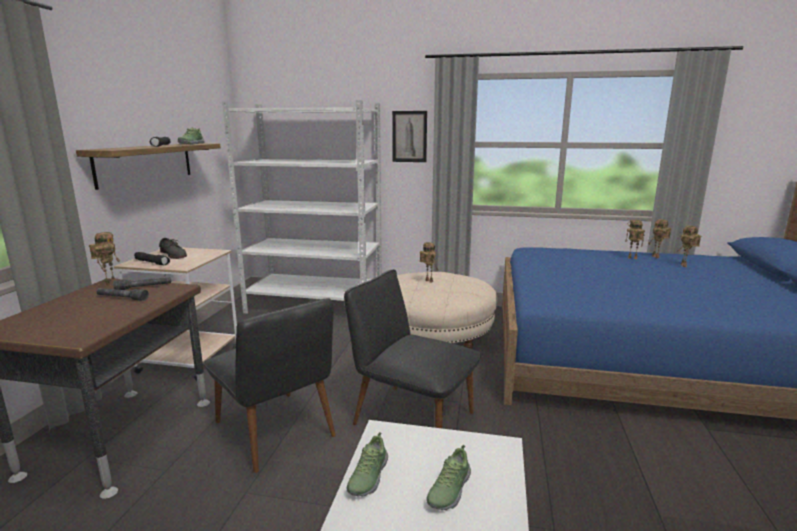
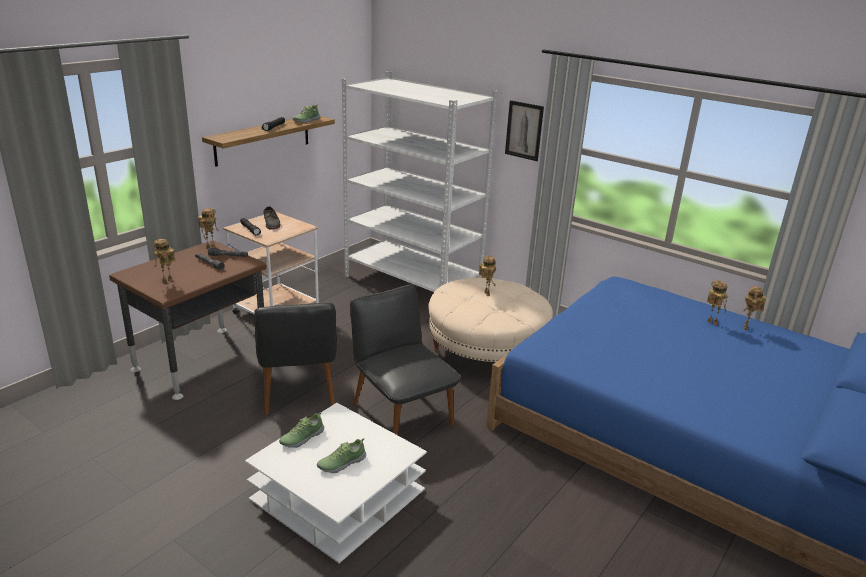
camera: 25 degrees right, 10 degrees up
toy robot [678,226,701,267] -> toy robot moved to [153,239,176,284]

